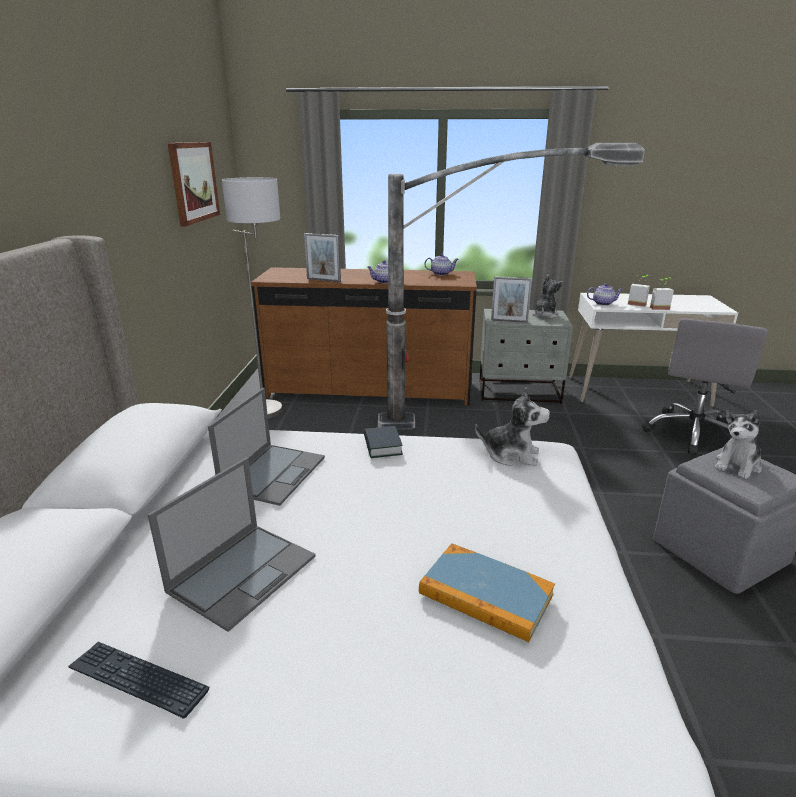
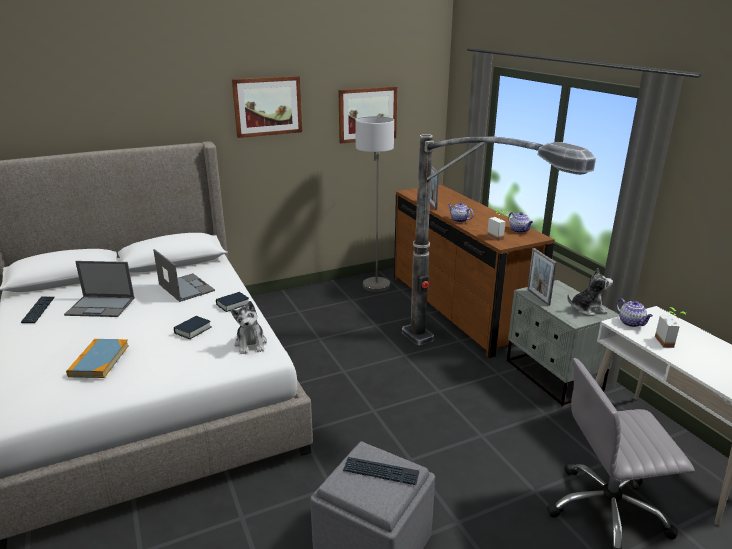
camera: 60 degrees right, 0 degrees up
laptop [208,388,325,506] -> laptop turned 120 degrees counterclockwise [153,249,215,302]
potted plant [650,277,674,310] -> potted plant moved to [487,209,508,241]
plush toy [715,410,762,479] -> keyboard [343,457,419,485]
none -> book [174,316,211,339]
none -> picture [232,76,302,138]

